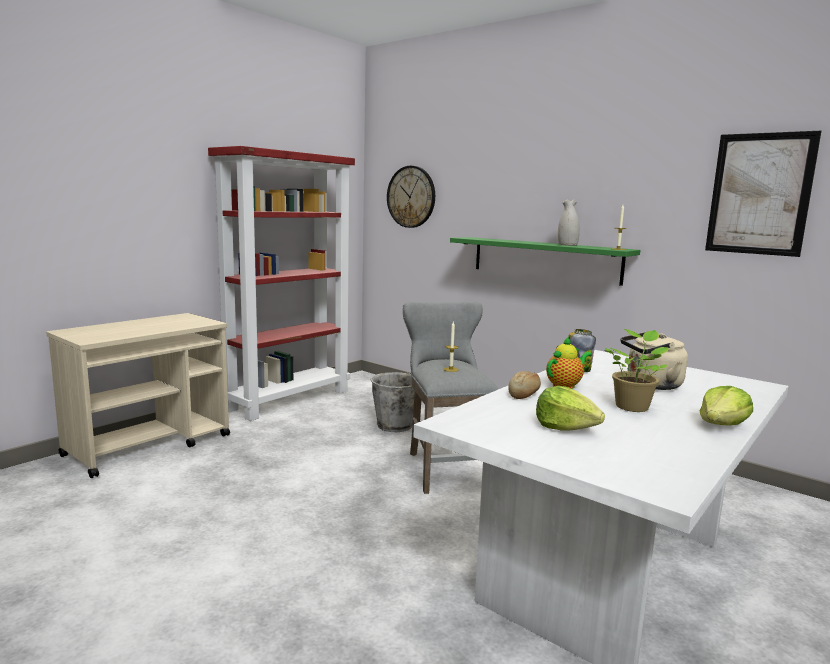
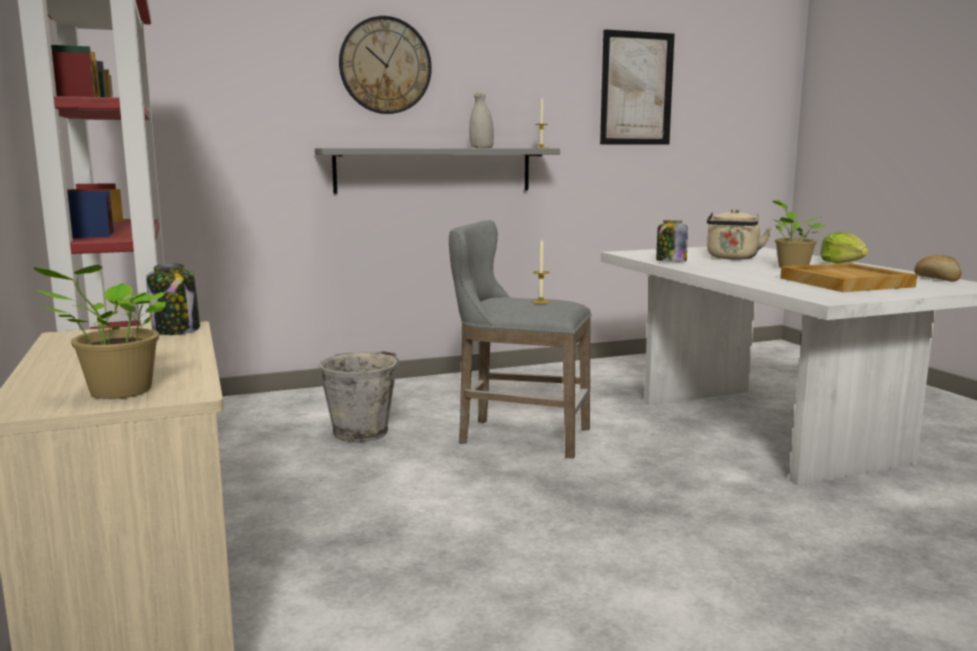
camera: 60 degrees left, 0 degrees up
wall clock [387,166,435,228] -> wall clock moved to [339,16,432,114]
green shelf [450,237,640,286] -> grey shelf [315,148,560,194]
bread [508,371,541,399] -> bread moved to [914,255,961,282]
lettuce [536,386,605,431] -> beige tray [780,263,917,292]
teapot [546,337,592,389] -> none
none -> potted plant [32,265,166,399]
none -> jar [146,263,200,335]

